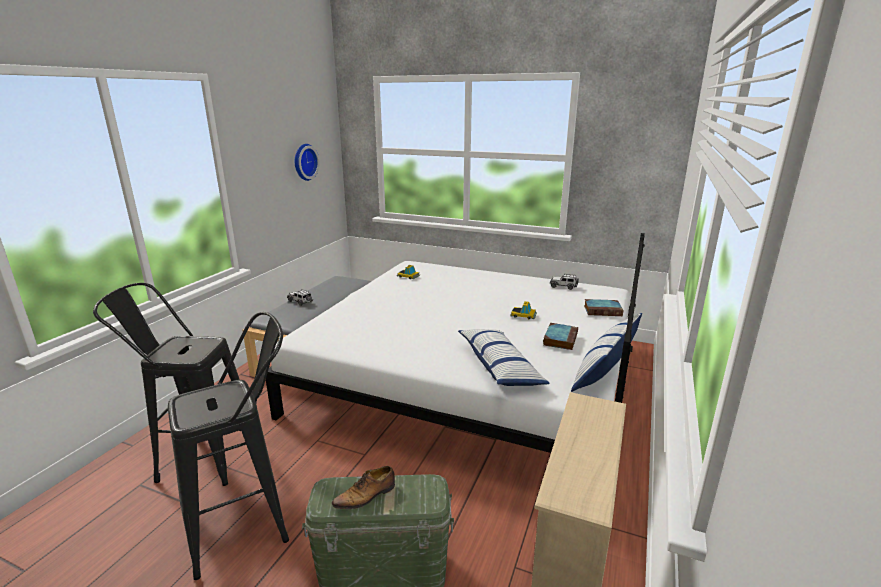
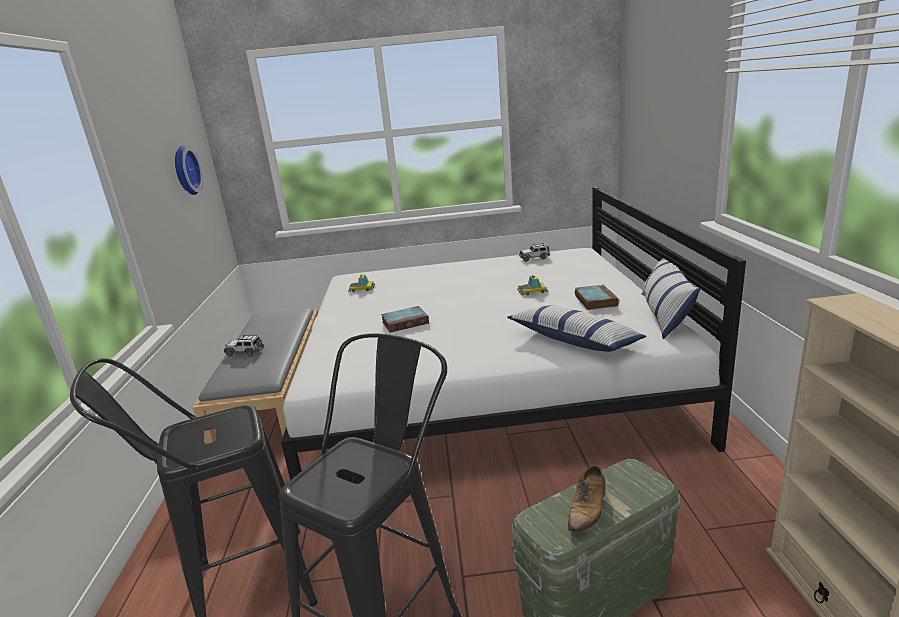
camera: 25 degrees left, 0 degrees up
book [584,299,624,316] -> book moved to [381,306,429,333]

